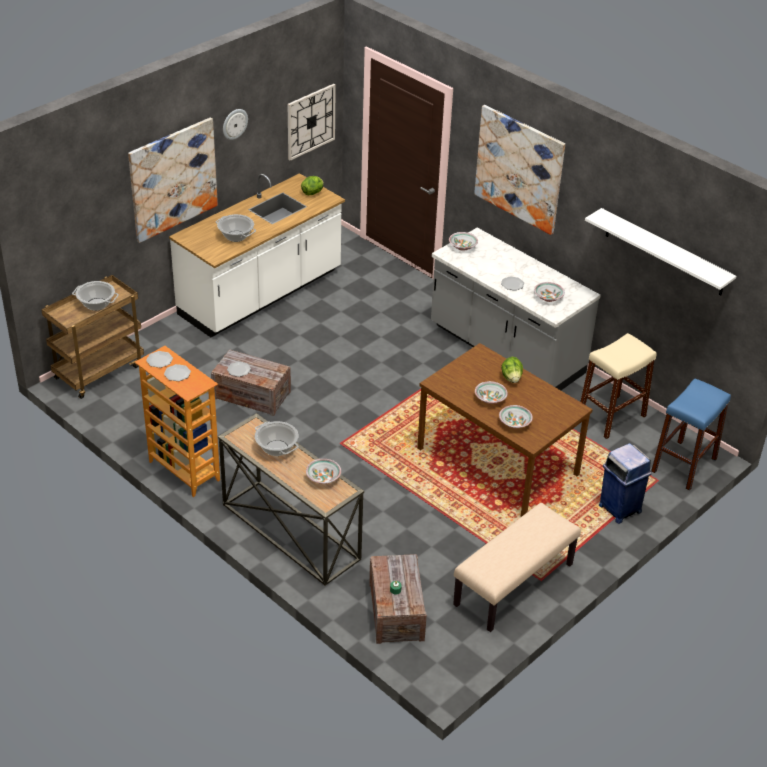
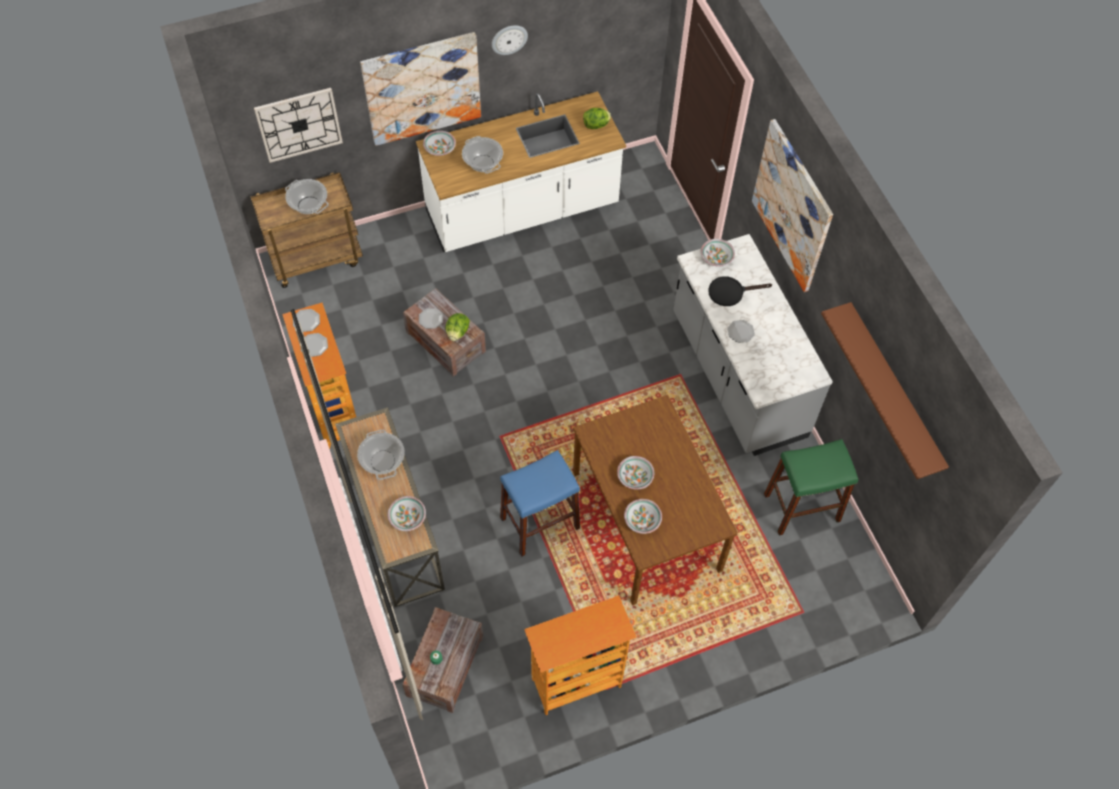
camera: 25 degrees right, 20 degrees up
wall clock [288,84,336,161] -> wall clock moved to [254,88,343,163]
beige bench [453,503,581,632] -> bookcase [524,596,637,715]
lettuce [501,357,523,383] -> lettuce moved to [445,313,470,341]
bowl [534,282,565,302] -> bowl moved to [423,131,456,156]
beige stool [580,333,657,439] -> green stool [764,439,858,535]
white shelf [585,208,736,295] -> brown shelf [821,302,949,479]
blue trash can [599,443,652,524] -> none
blue stool [651,378,731,491] -> blue stool moved to [500,450,580,556]
none -> black frying pan [708,276,772,306]

